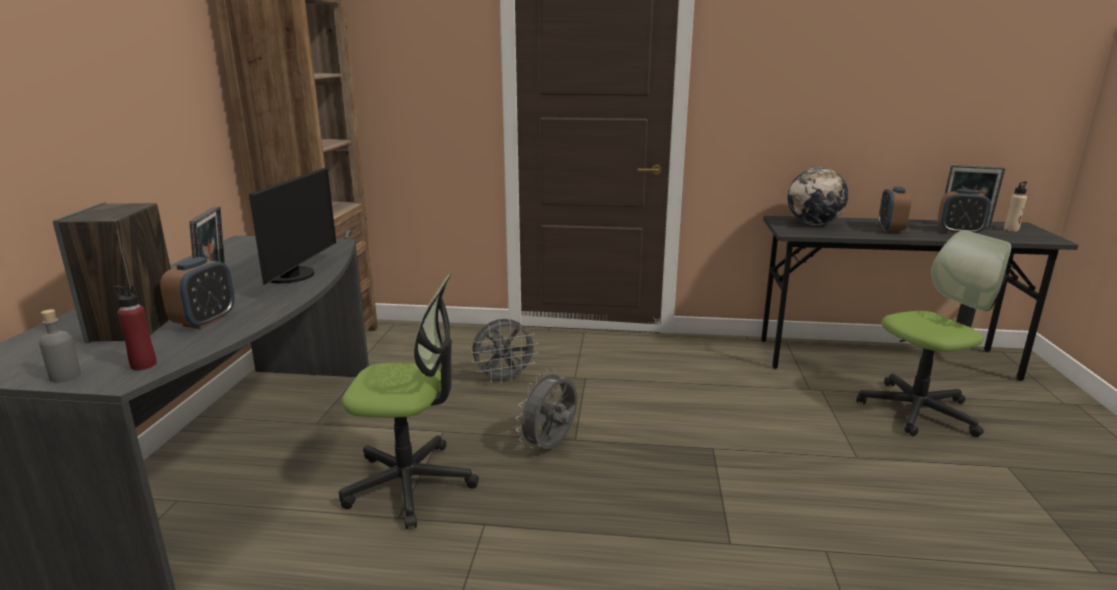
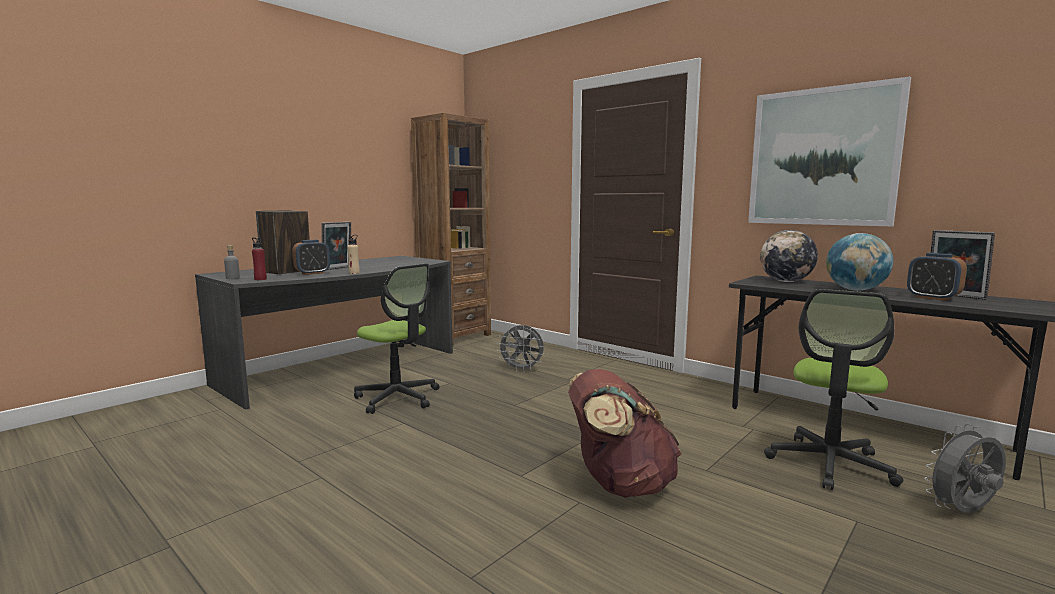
camera: 35 degrees right, 10 degrees down
monitor [249,168,336,285] -> none
grey fan [516,369,577,449] -> grey fan moved to [924,424,1006,513]
office chair [856,230,1012,437] -> office chair turned 105 degrees clockwise [764,289,903,490]
alarm clock [879,187,911,233] -> globe [826,233,893,291]
beige bottle [1004,181,1027,232] -> beige bottle moved to [347,235,360,274]
none -> brown backpack [568,369,682,497]
none -> picture [748,77,911,227]

